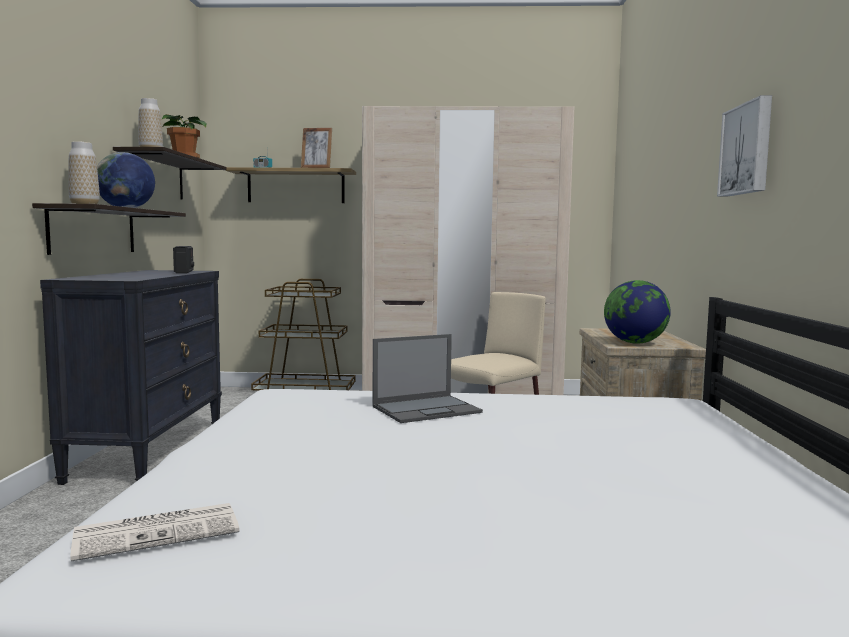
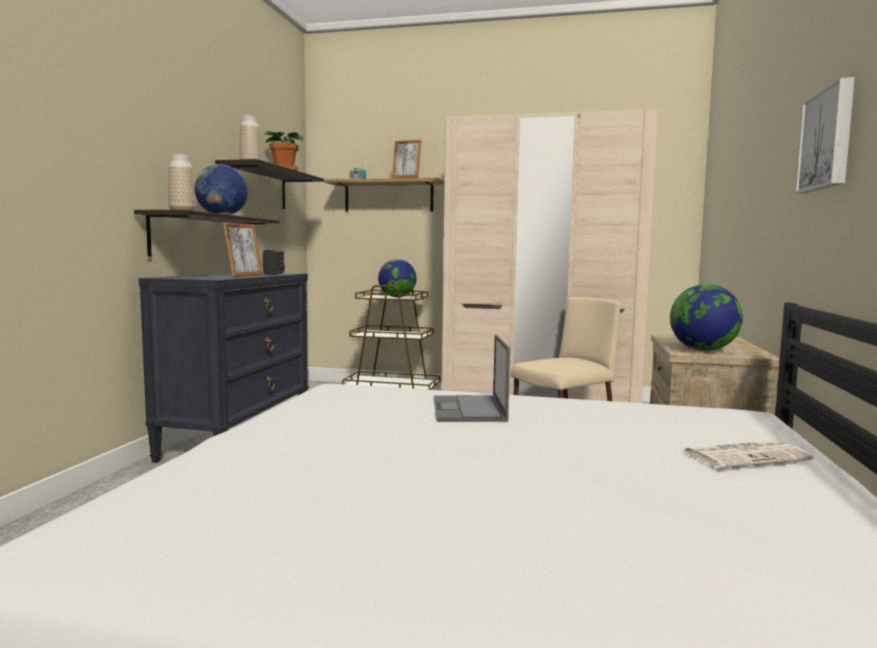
camera: 10 degrees right, 0 degrees up
newspaper [70,503,239,562] -> newspaper moved to [683,440,814,468]
laptop [372,334,483,423] -> laptop turned 105 degrees clockwise [434,334,510,422]
none -> picture frame [223,222,263,277]
none -> globe [378,259,416,297]

